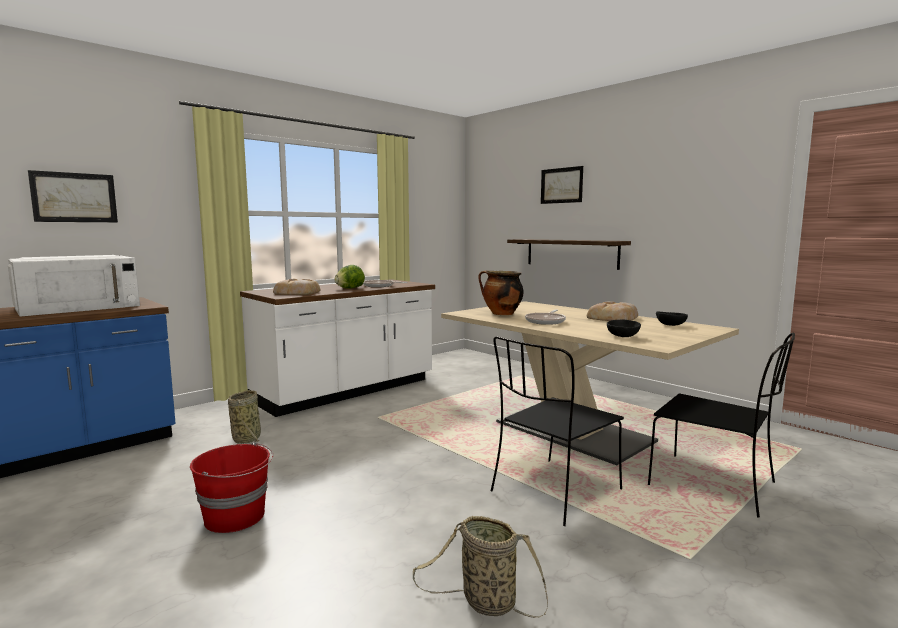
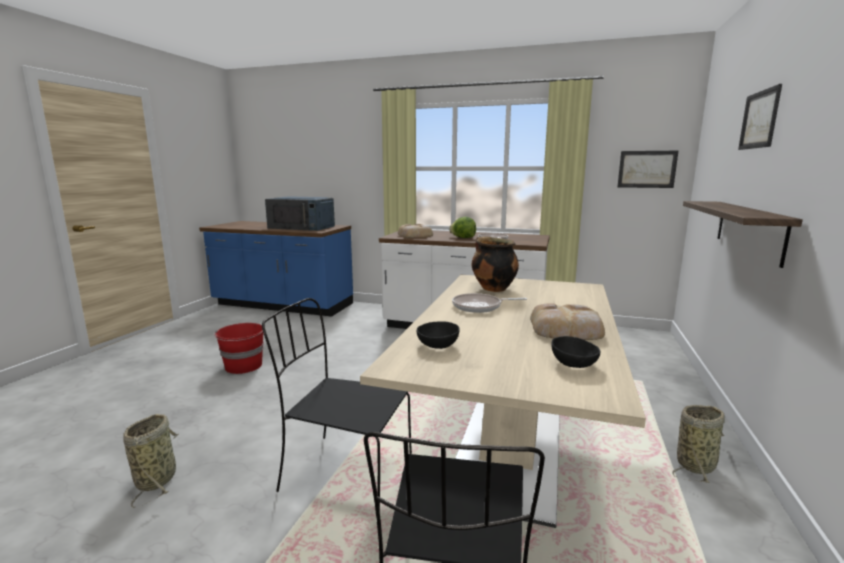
camera: 60 degrees right, 5 degrees up
white microwave [8,255,140,316] -> blue microwave [265,196,335,231]
picture [28,170,118,222] -> picture moved to [617,151,678,188]
basket [228,390,261,444] -> basket moved to [672,405,725,483]

